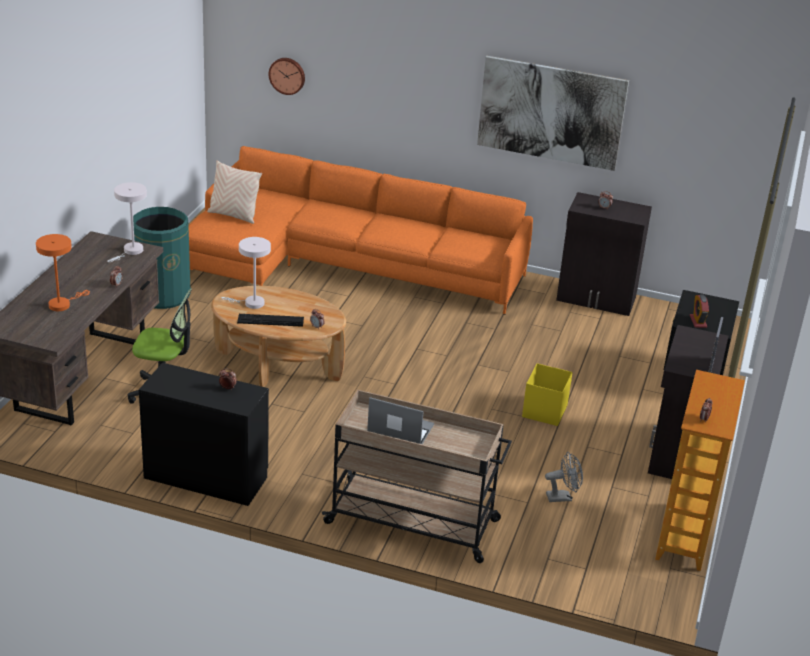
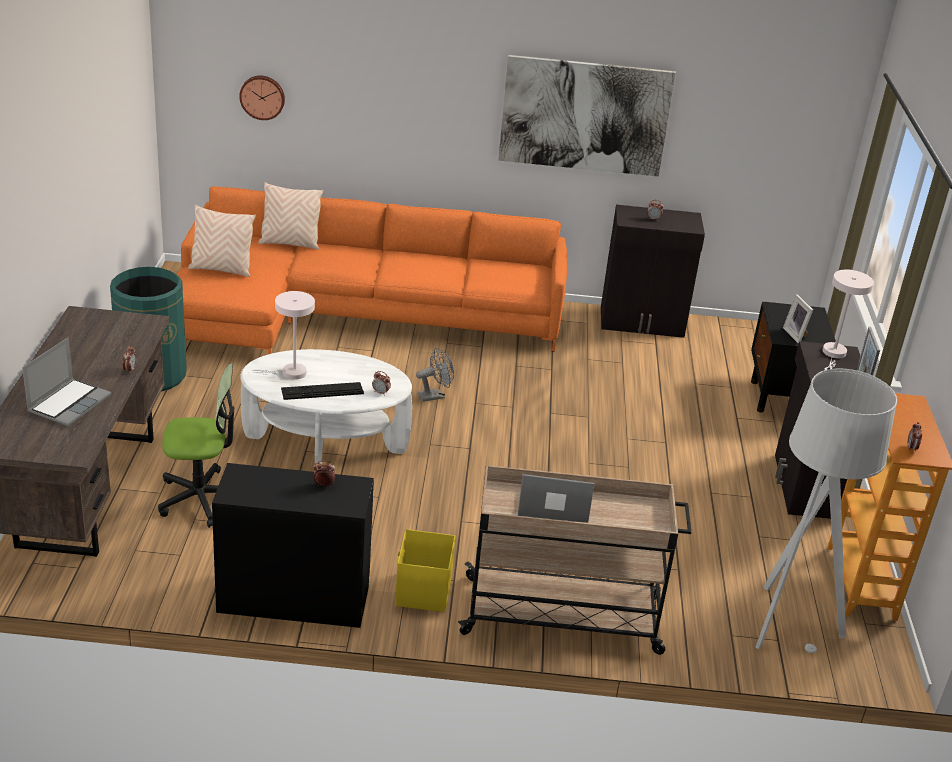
camera: 15 degrees left, 0 degrees up
orange table lamp [36,234,90,311] -> laptop [22,338,111,426]
white table lamp [107,182,147,262] -> white table lamp moved to [823,270,874,370]
brown coffee table [211,286,346,387] -> white coffee table [240,349,412,464]
yellow storage box [522,363,573,426] -> yellow storage box moved to [395,529,455,612]
grey fan [545,452,583,502] -> grey fan moved to [416,348,454,402]
alarm clock [690,294,709,328] -> picture frame [783,294,813,344]
none -> beige pillow [258,182,324,250]
none -> grey floor lamp [755,368,897,653]

